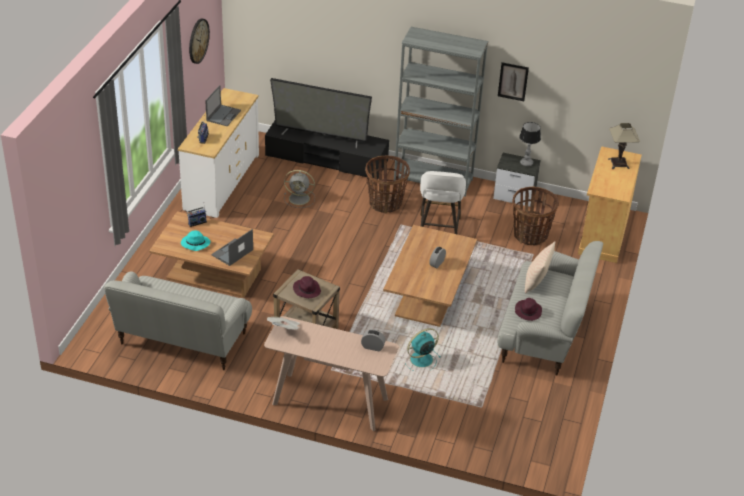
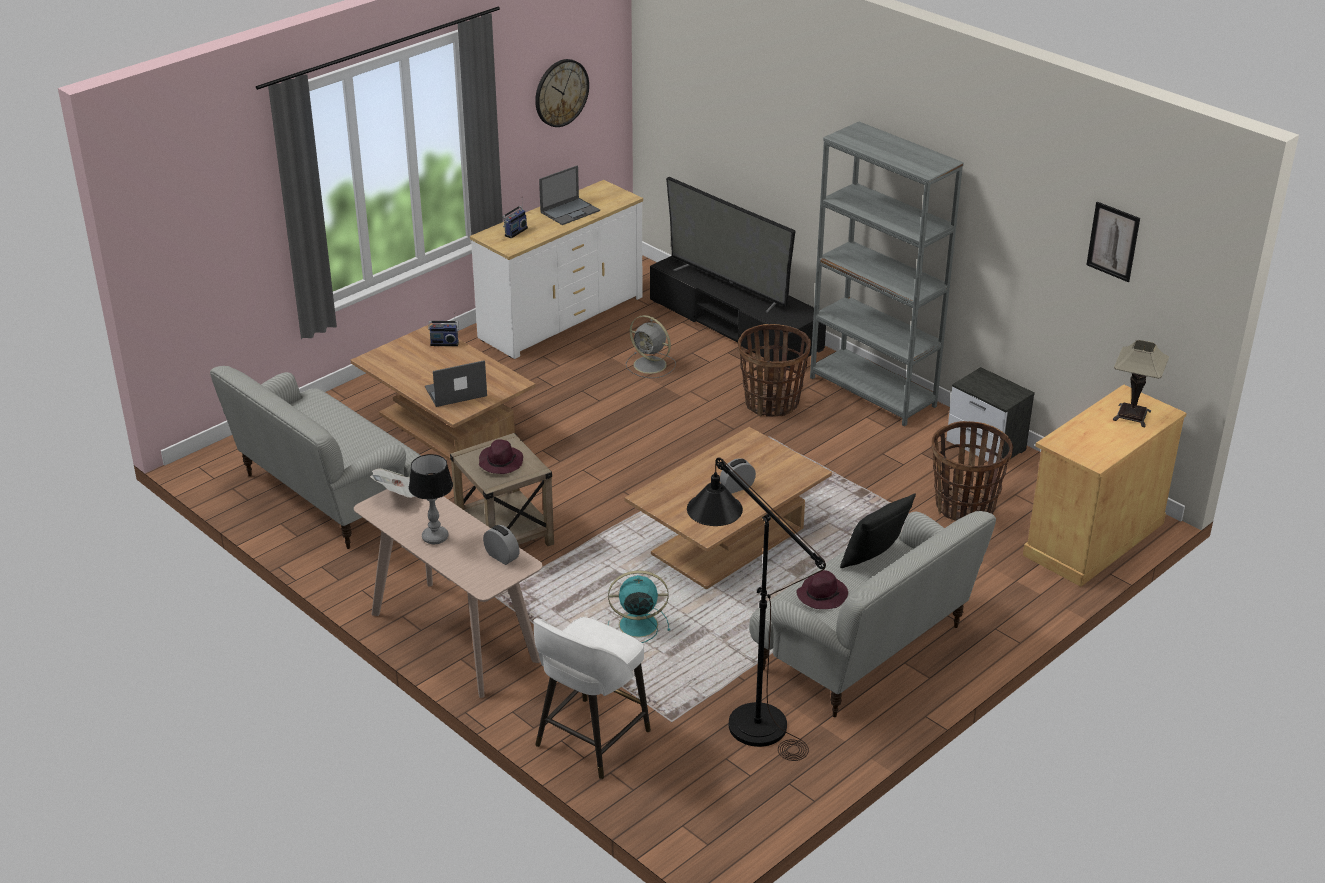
camera: 30 degrees right, 5 degrees down
turquoise hat [181,231,210,251] -> none
white stool [420,171,466,235] -> white stool moved to [533,617,651,779]
picture [498,62,529,101] -> picture moved to [1086,202,1140,282]
table lamp [519,122,541,167] -> table lamp moved to [409,454,453,544]
beige pillow [525,241,555,293] -> black pillow [840,493,916,568]
none -> black floor lamp [687,458,826,761]

